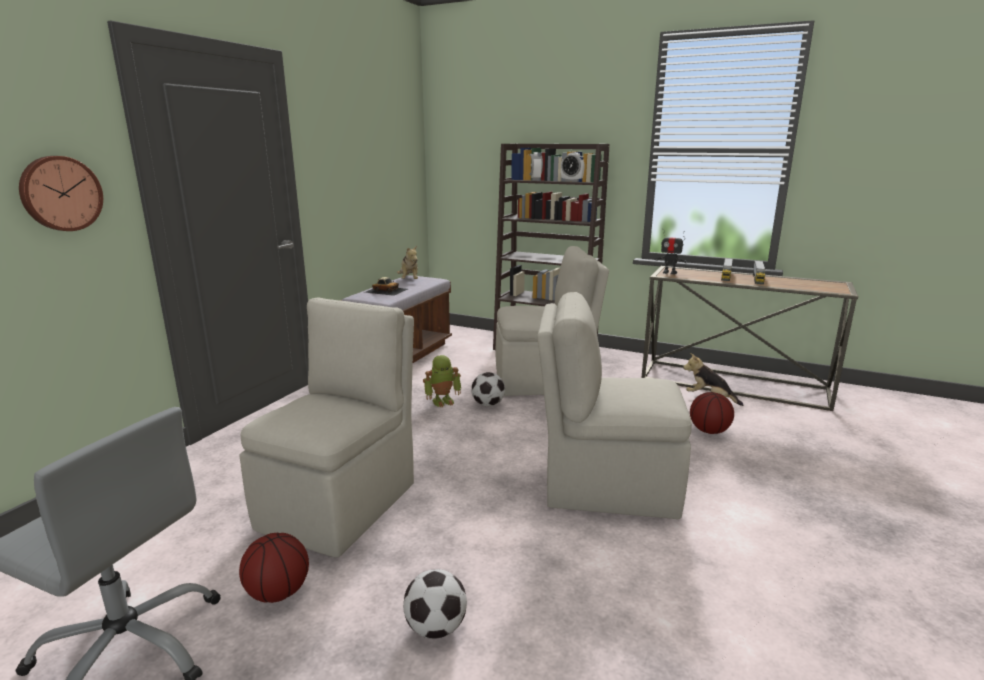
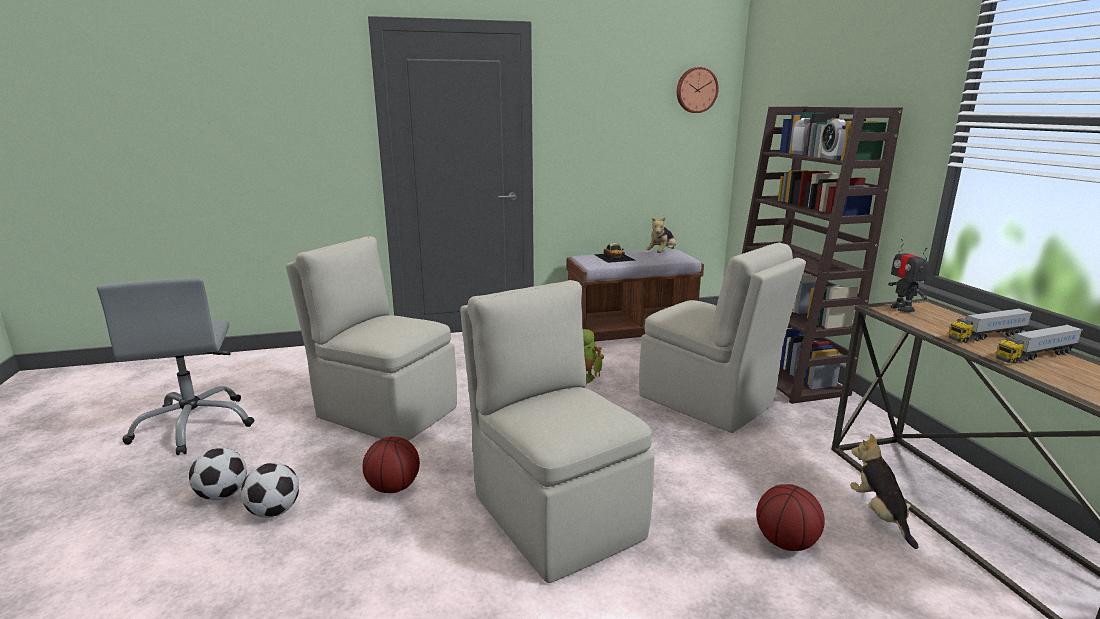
camera: 50 degrees right, 0 degrees up
wall clock [19,156,103,231] -> wall clock moved to [677,67,719,113]
beige chair [239,297,414,558] -> beige chair turned 135 degrees counterclockwise [286,236,457,441]
basketball [239,533,309,603] -> basketball moved to [362,437,420,493]
football [471,372,505,406] -> football moved to [189,447,247,500]

